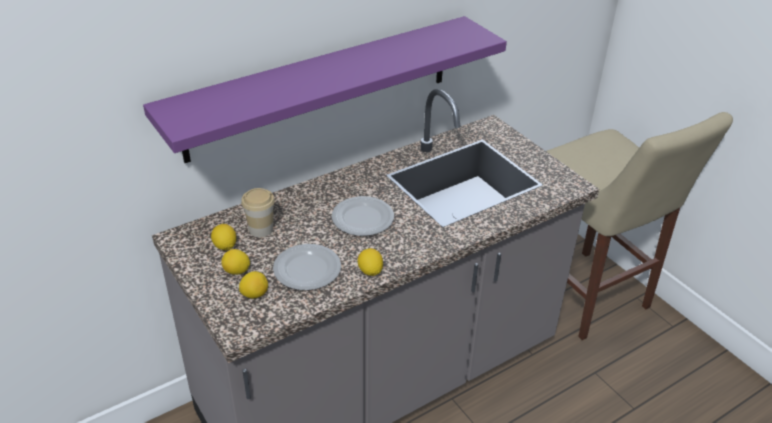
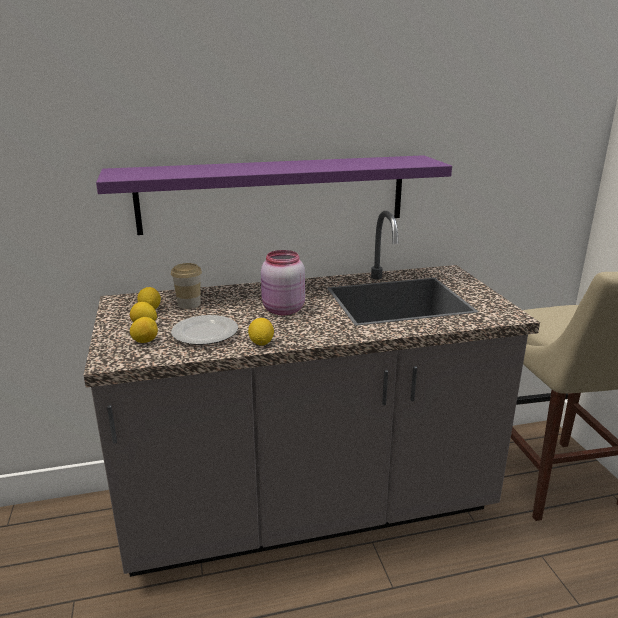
camera: 20 degrees right, 15 degrees down
plate [332,196,394,236] -> pink jar [261,250,305,315]

